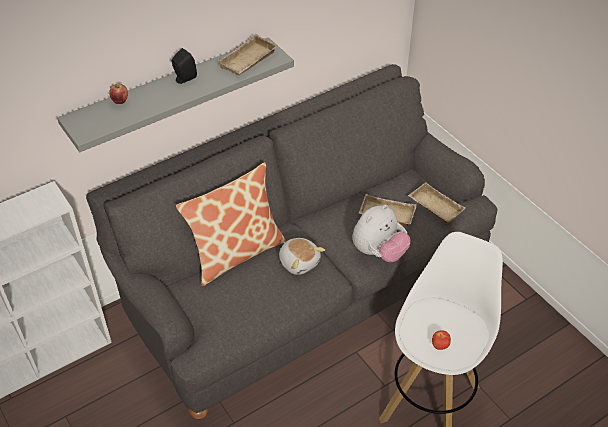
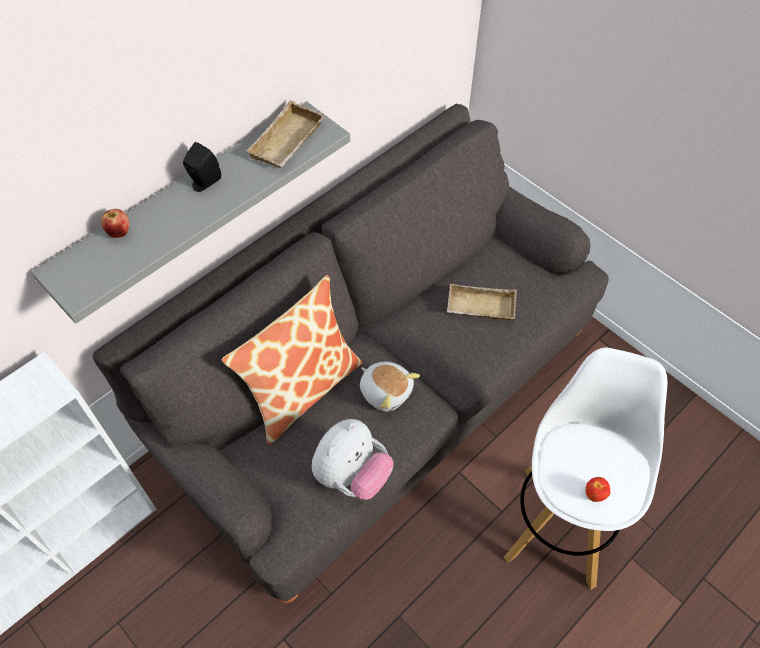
camera: 10 degrees left, 10 degrees up
plush toy [352,205,411,262] -> plush toy moved to [312,419,394,500]
beige tray [408,182,465,224] -> none

